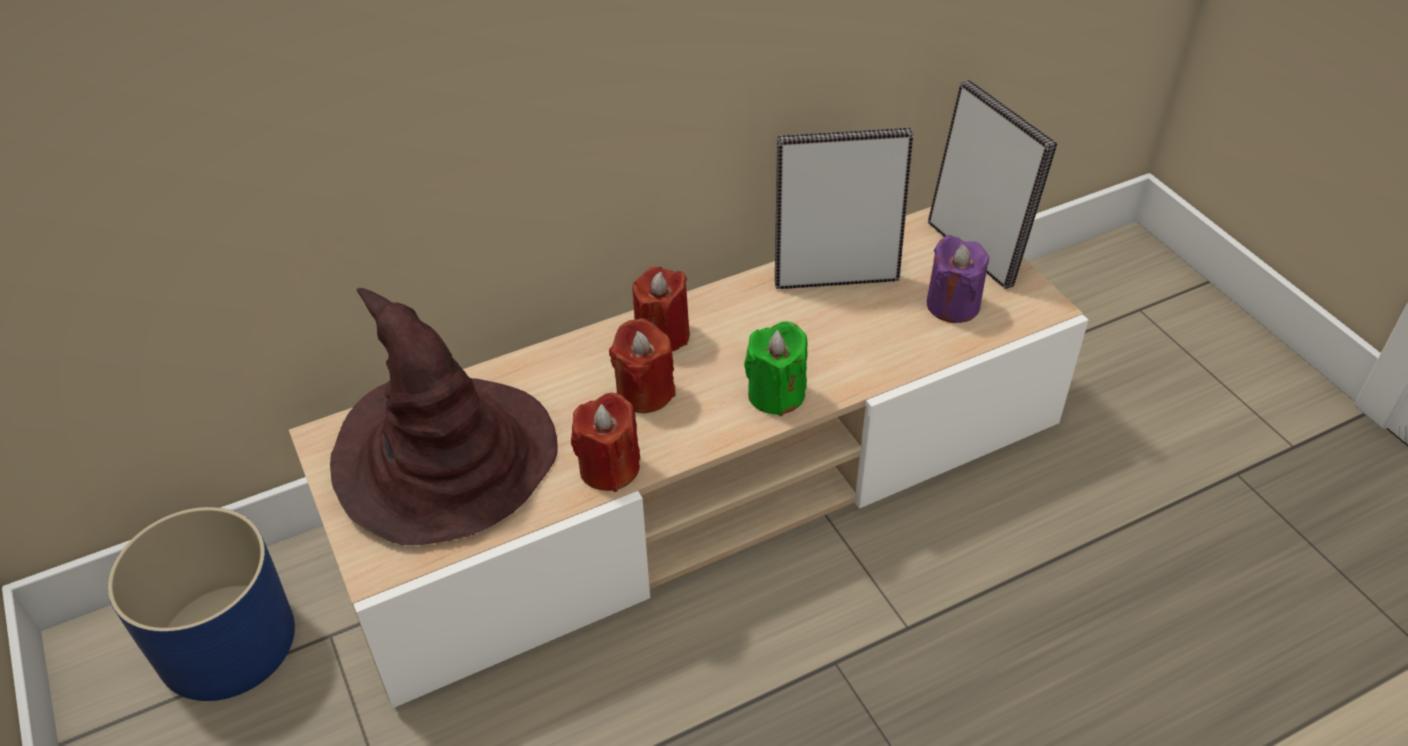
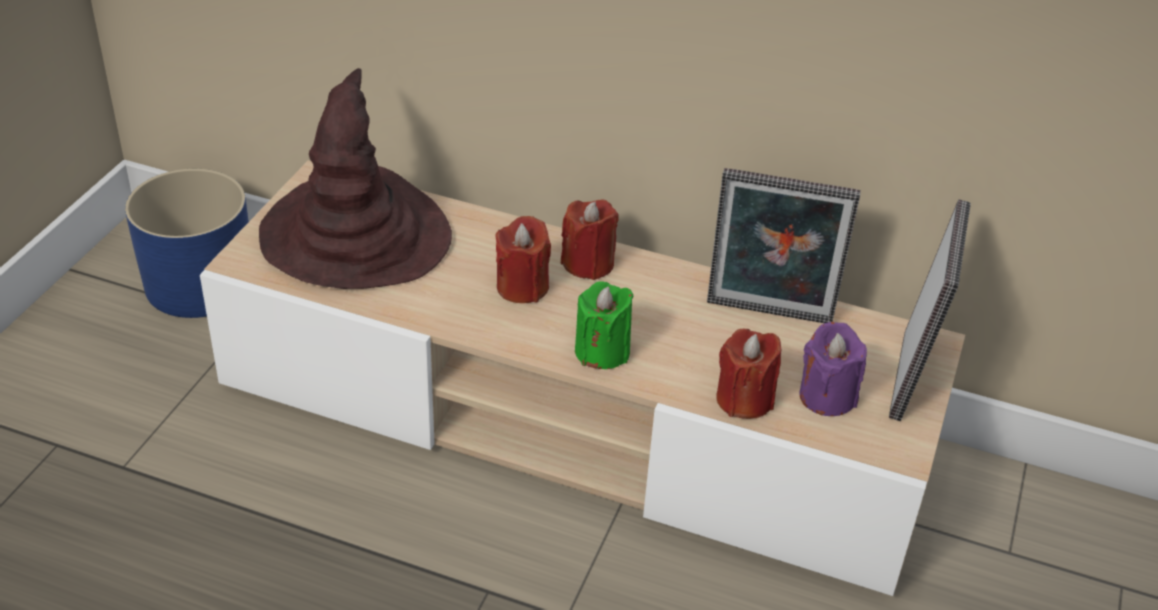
camera: 45 degrees right, 5 degrees down
red candle [571,393,640,492] -> red candle moved to [716,329,781,419]
picture frame [775,128,914,289] -> picture frame turned 150 degrees clockwise [707,168,861,323]

